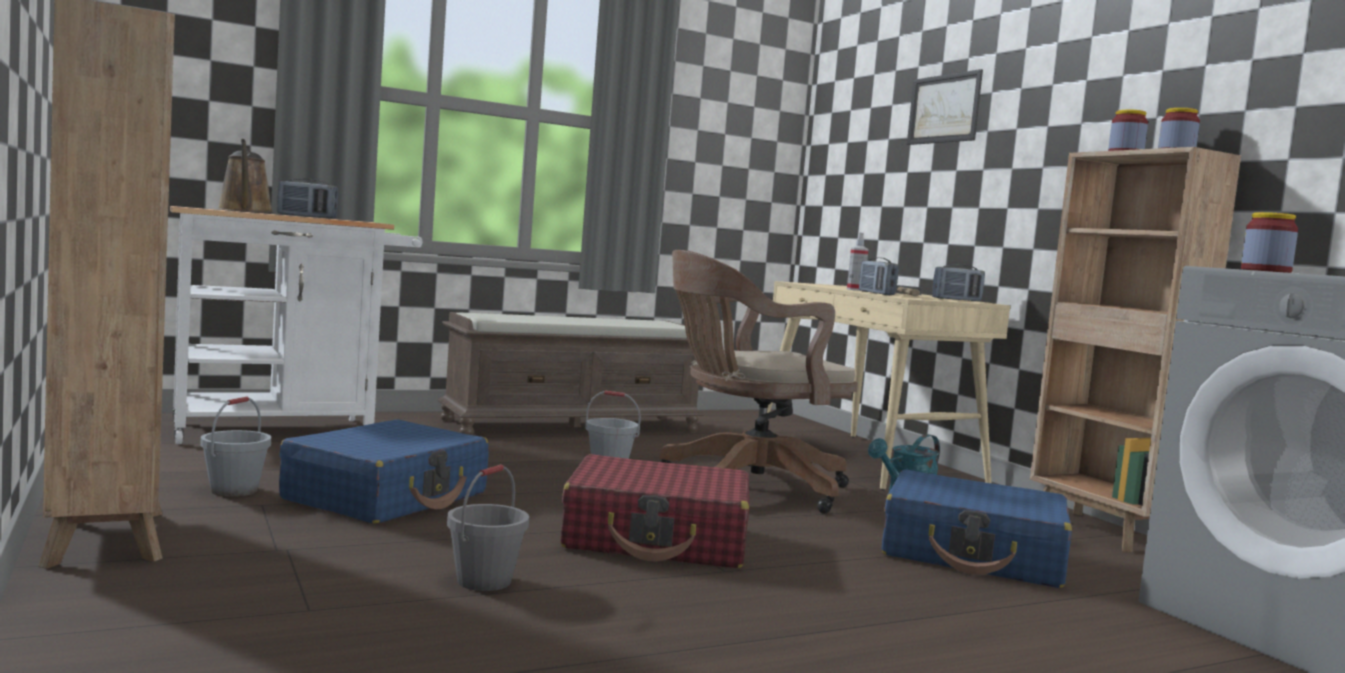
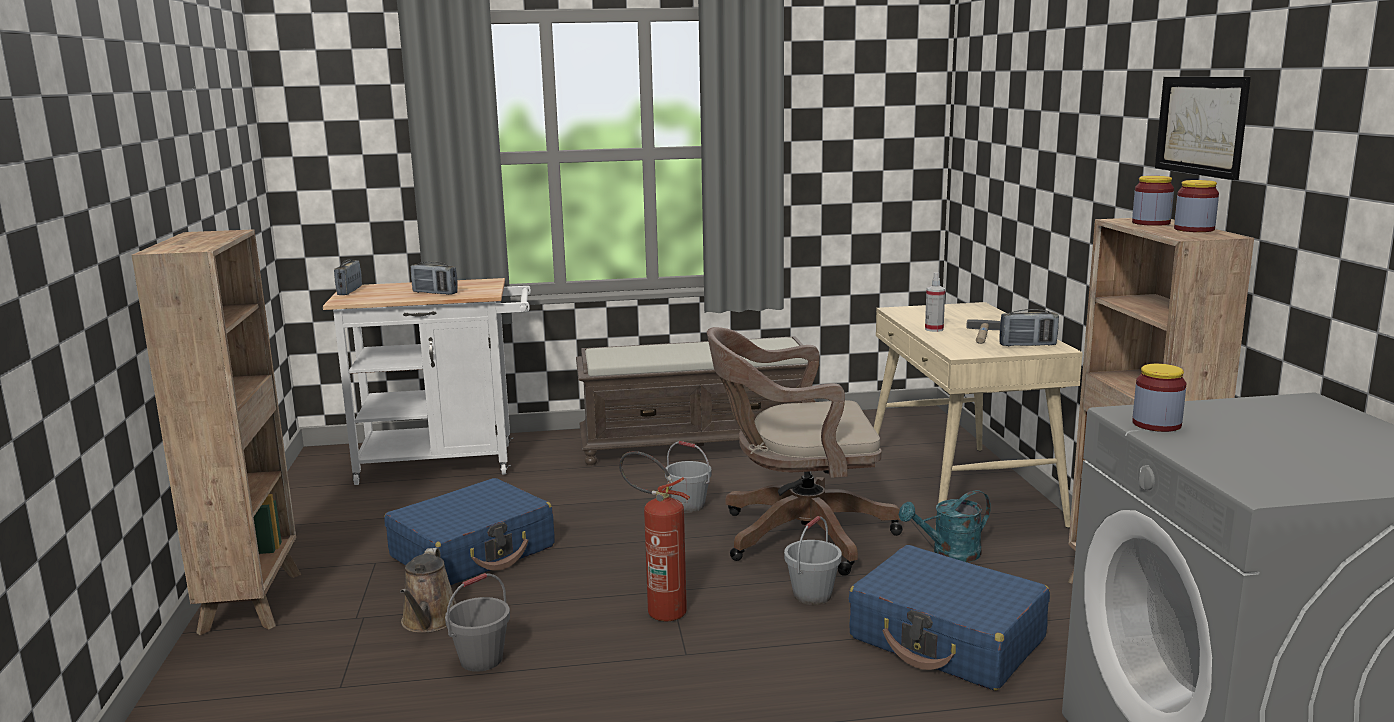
camera: 20 degrees right, 10 degrees up
grey bucket [200,397,271,497] -> grey bucket moved to [784,516,842,605]
brown watering can [217,139,274,213] -> brown watering can moved to [400,548,456,633]
red suitcase [560,454,749,568] -> fire extinguisher [619,451,690,621]
radio [859,257,899,295] -> radio moved to [334,260,362,295]
picture [907,69,983,145] -> picture moved to [1155,77,1251,180]

